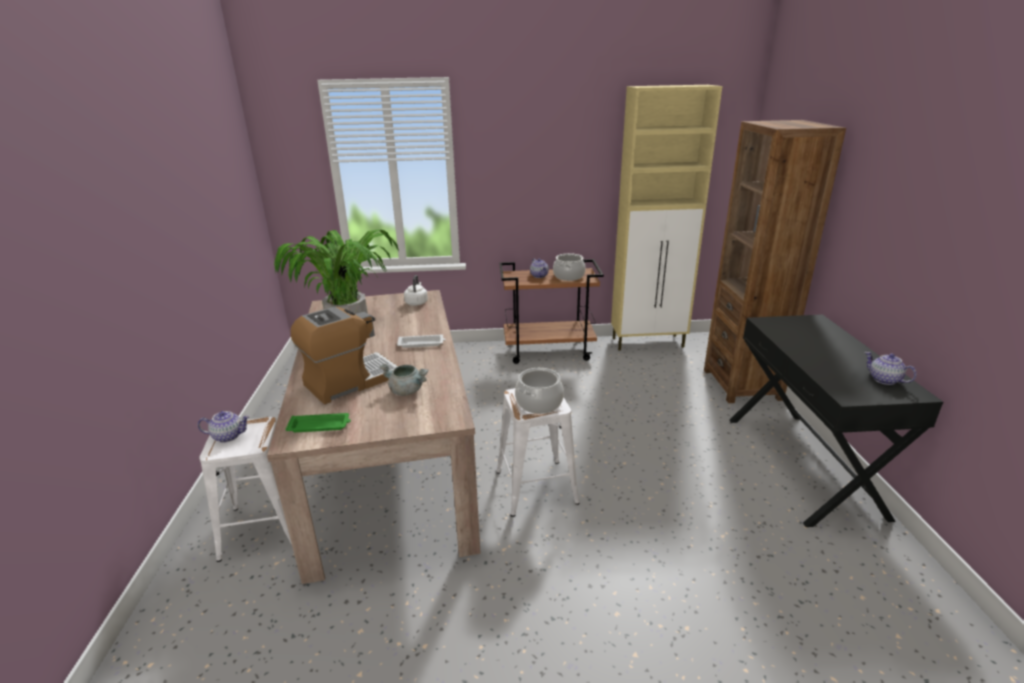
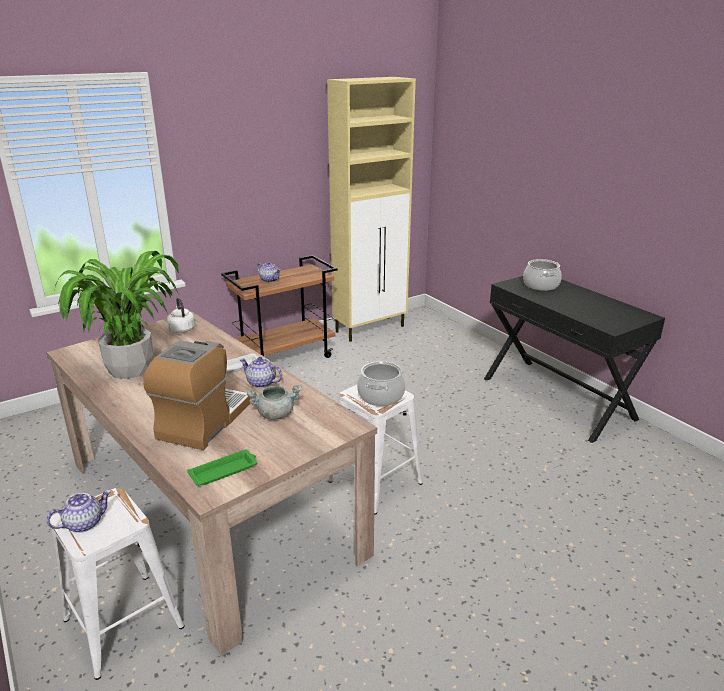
camera: 30 degrees left, 0 degrees up
cooking pot [553,253,586,281] -> cooking pot moved to [523,259,562,291]
brown bookcase [704,120,846,403] -> none
teapot [865,352,917,385] -> teapot moved to [240,357,282,388]

